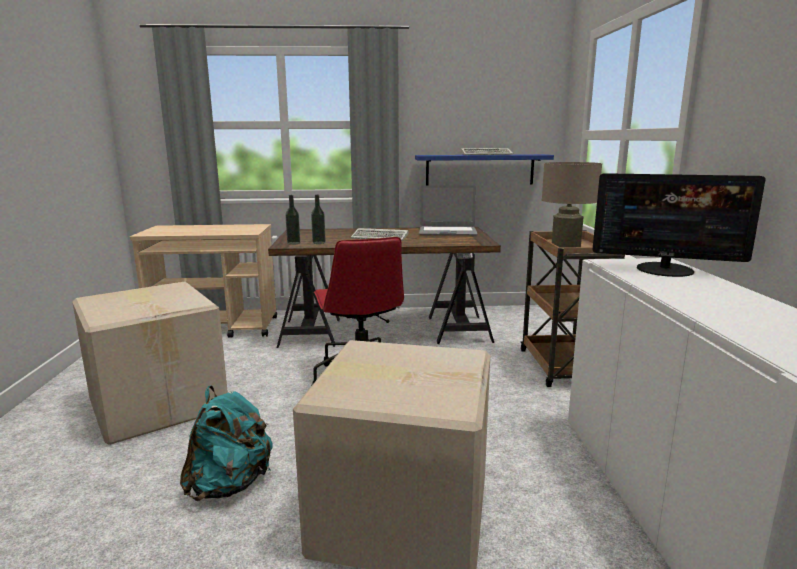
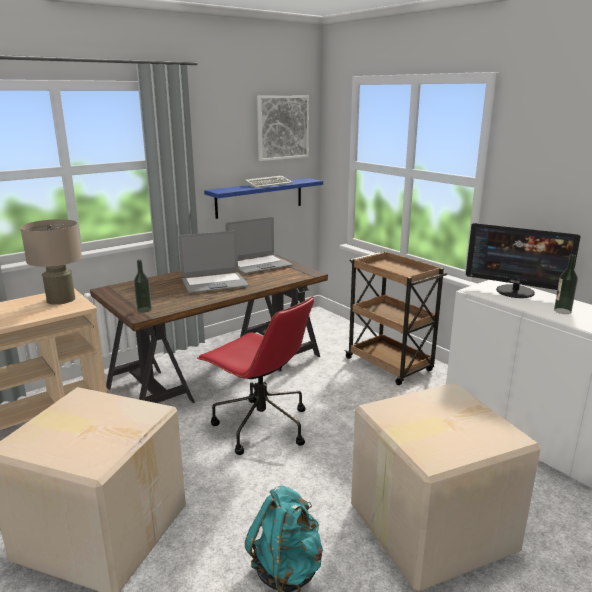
camera: 35 degrees left, 5 degrees up
bottle [311,195,326,244] -> bottle moved to [554,254,578,314]
keyboard [351,228,408,241] -> laptop [178,231,249,293]
beige table lamp [542,162,602,248] -> beige table lamp moved to [20,219,82,305]
monitor [593,173,766,277] -> monitor turned 45 degrees clockwise [466,223,581,298]
none -> picture [257,96,309,161]

